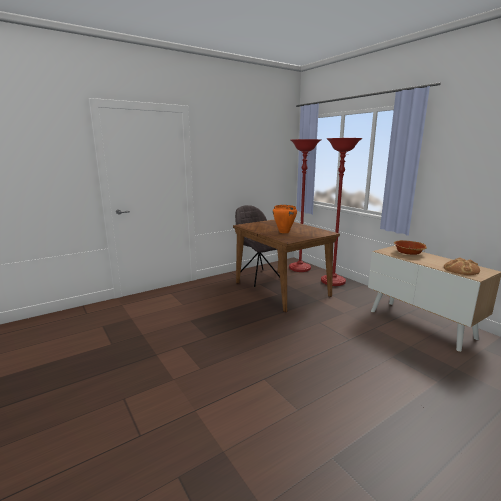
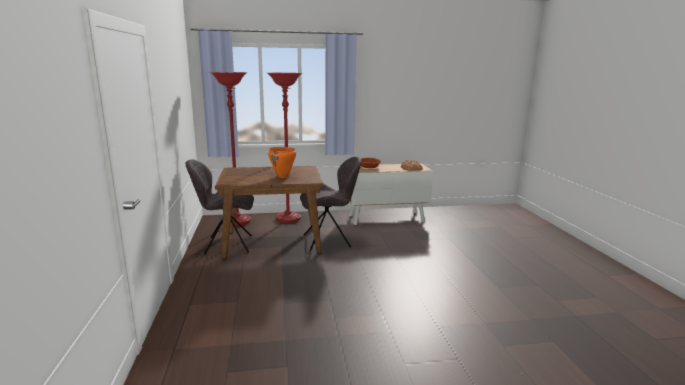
camera: 65 degrees left, 0 degrees up
none -> grey chair [300,157,362,251]

